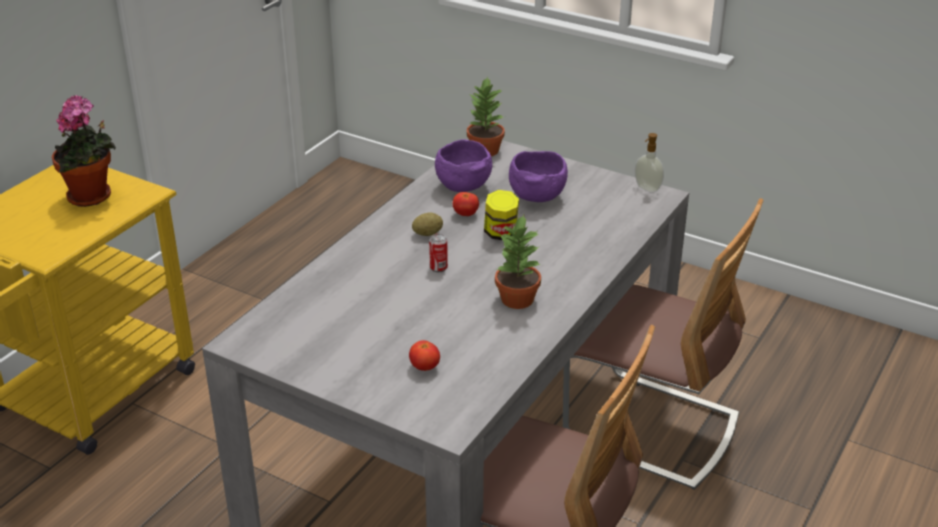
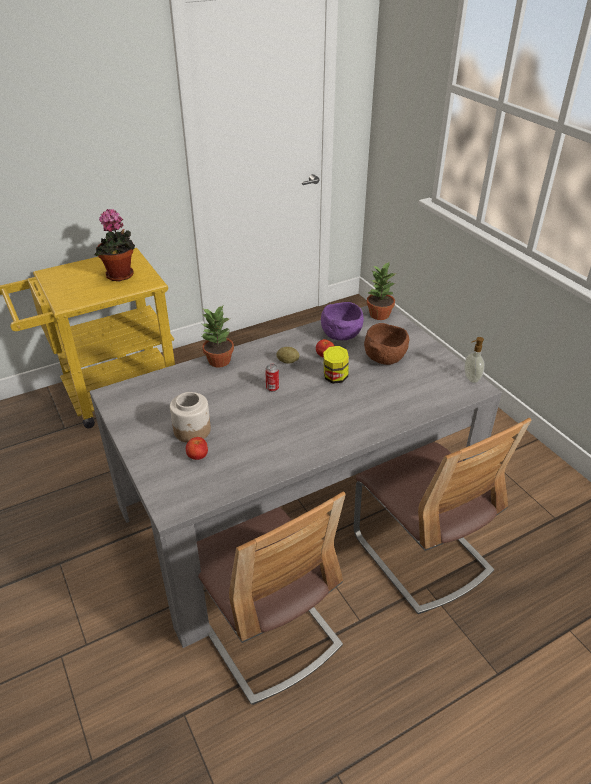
camera: 30 degrees right, 5 degrees up
potted plant [495,215,541,309] -> potted plant moved to [201,306,234,367]
purple bowl [509,151,568,202] -> brown bowl [364,323,409,365]
none -> jar [170,392,211,443]

